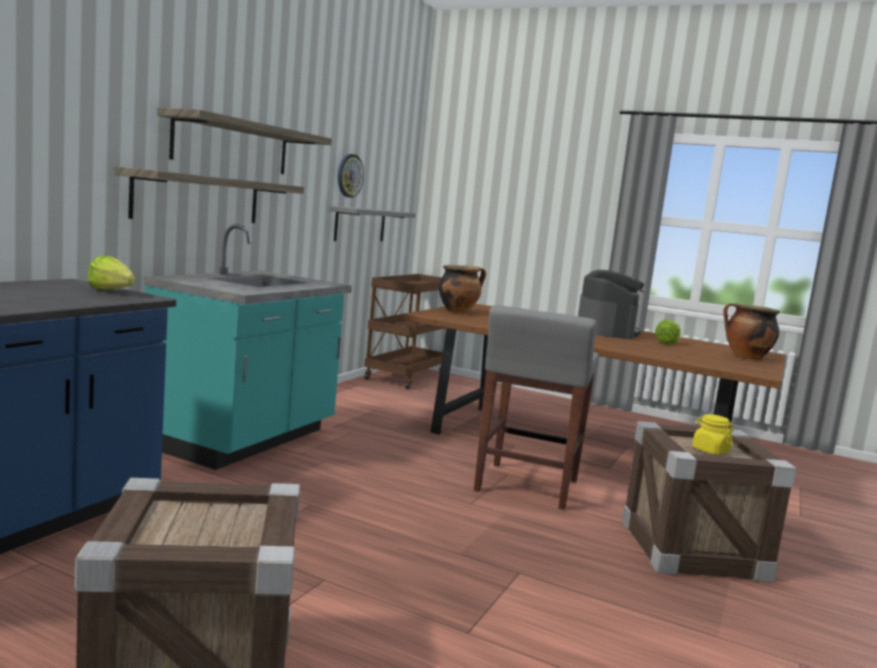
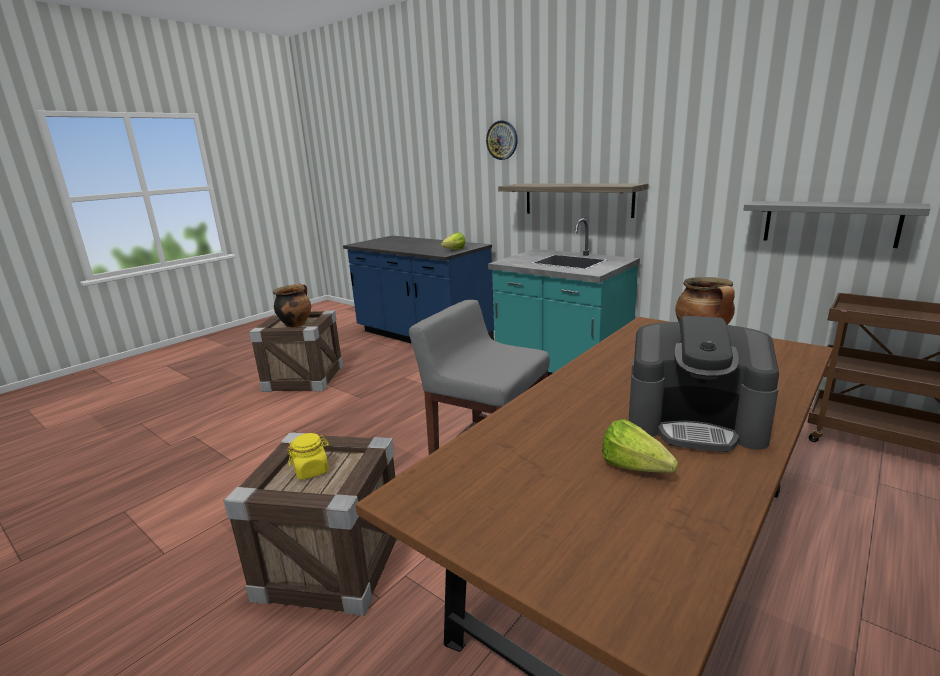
camera: 105 degrees right, 10 degrees up
shelf [157,107,332,174] -> none
wall clock [338,154,364,198] -> wall clock moved to [486,120,518,160]
cooking pot [723,303,780,360] -> cooking pot moved to [273,284,311,328]

